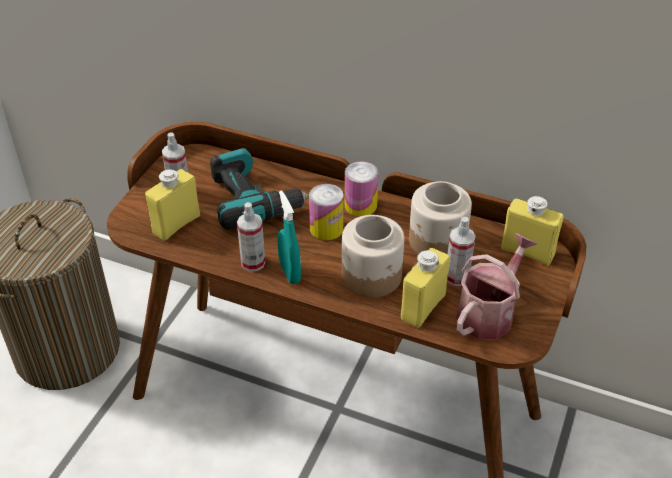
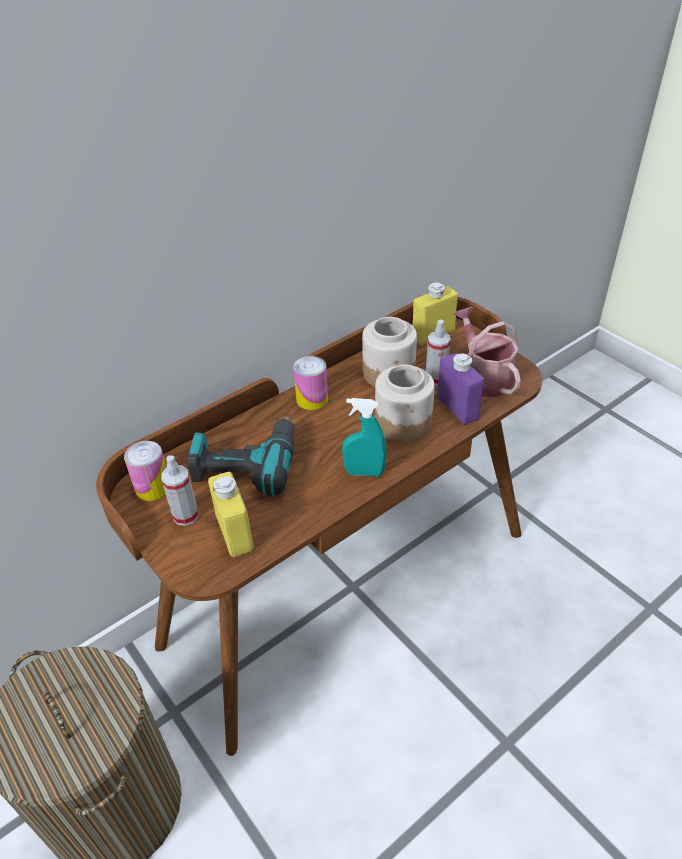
camera: 60 degrees left, 0 degrees up
spray bottle [237,202,265,271] -> none
can [309,184,344,240] -> can moved to [124,441,167,501]
yellow bottle [401,248,450,328] -> purple bottle [437,353,484,425]

